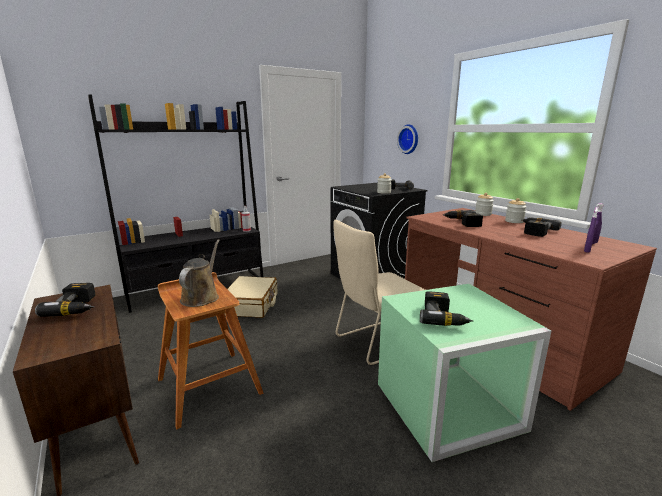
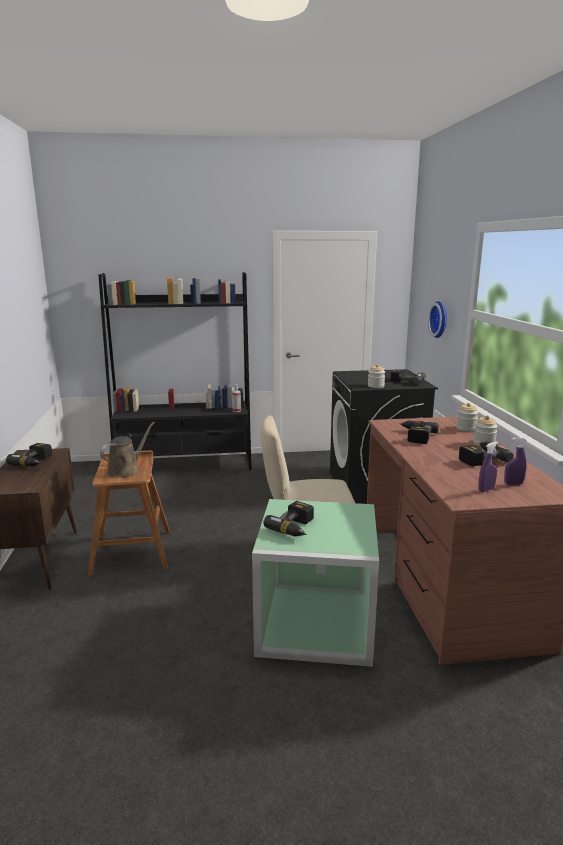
camera: 25 degrees right, 0 degrees up
beige suitcase [225,276,277,318] -> none

